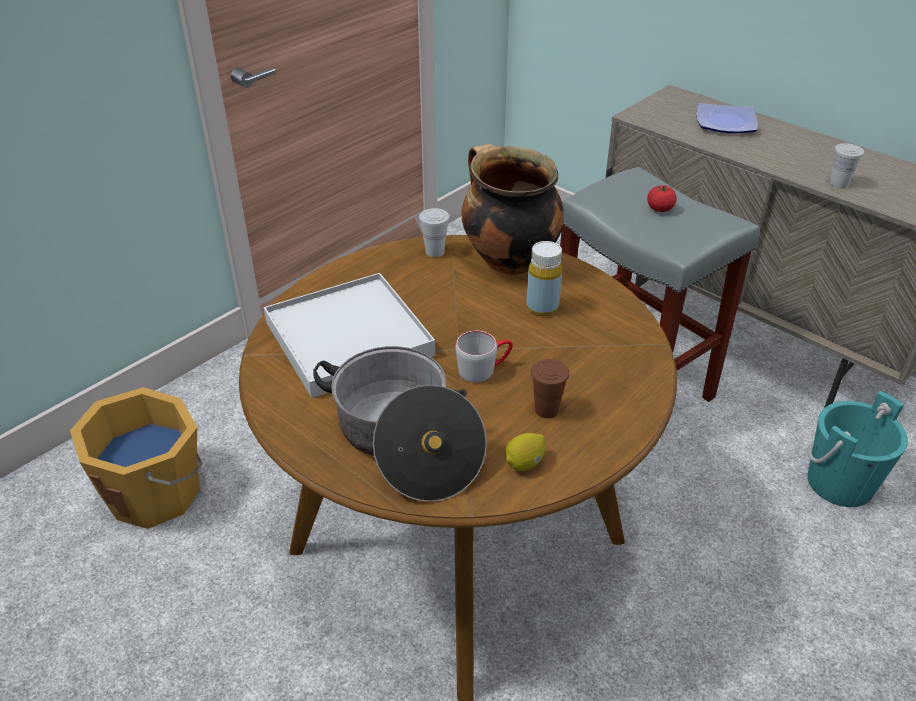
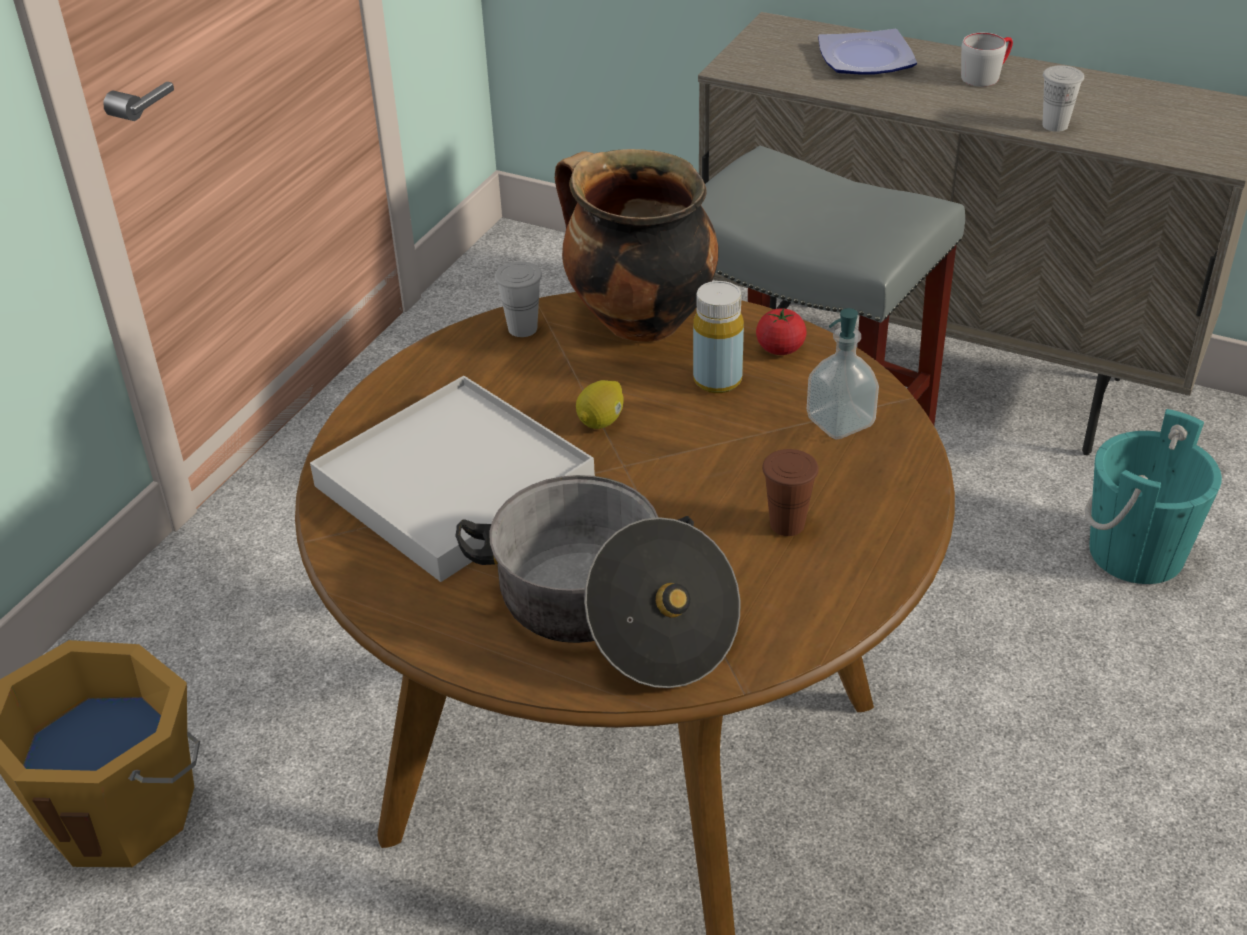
camera: 15 degrees left, 0 degrees up
grey mug [455,331,513,383] -> grey mug moved to [961,33,1013,87]
lemon [505,433,546,471] -> lemon moved to [576,380,624,429]
tomato [647,185,677,212] -> tomato moved to [756,308,806,355]
none -> soap dispenser [807,308,879,439]

